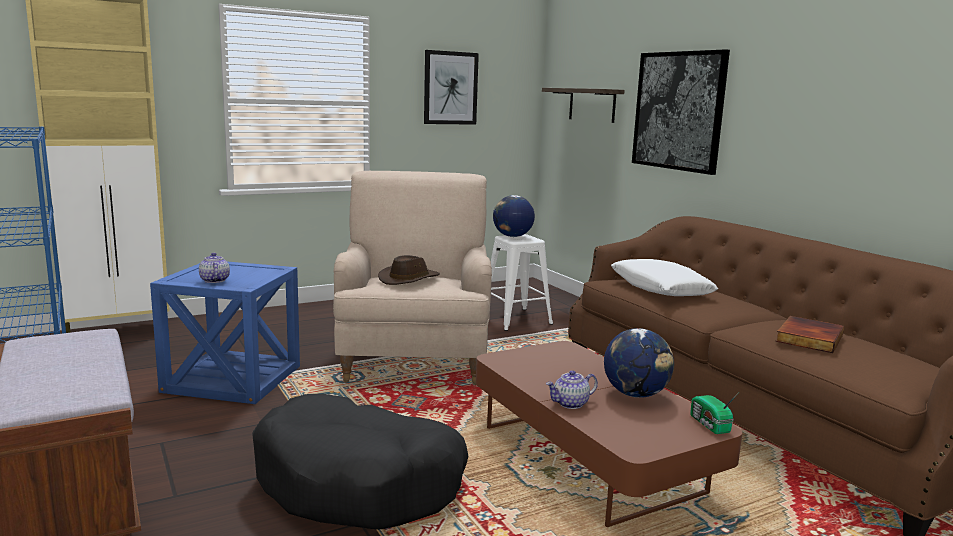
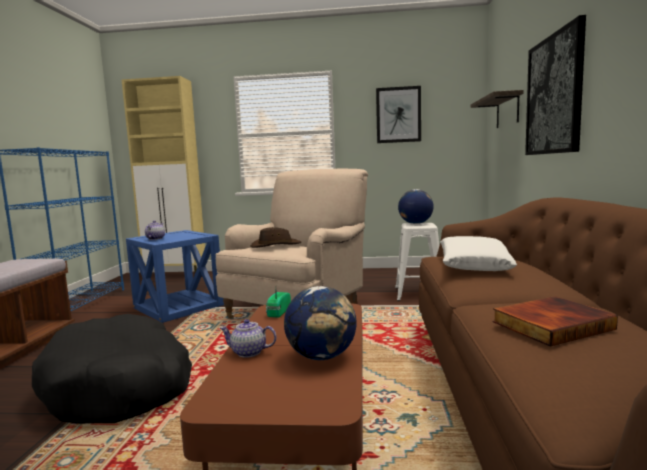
camera: 35 degrees right, 5 degrees down
radio [690,391,740,434] -> radio moved to [266,292,291,318]

